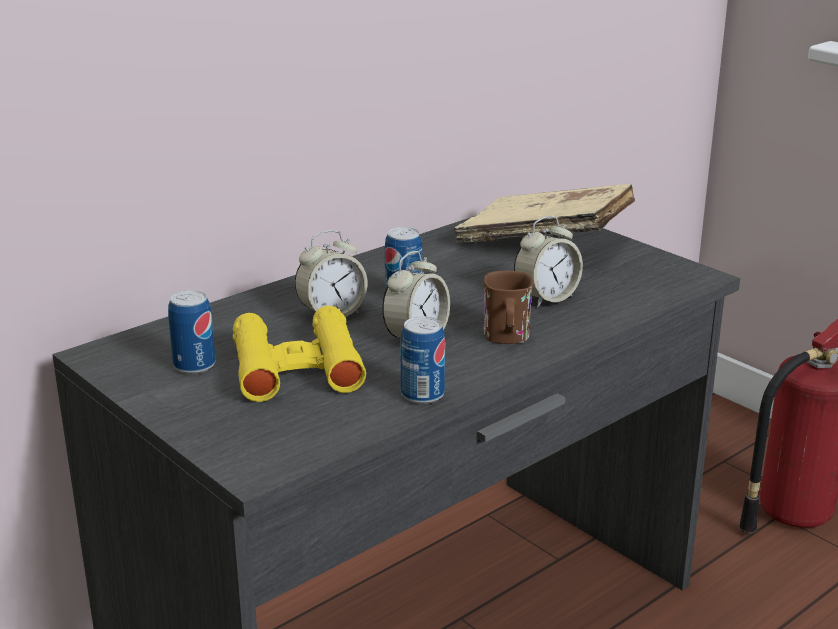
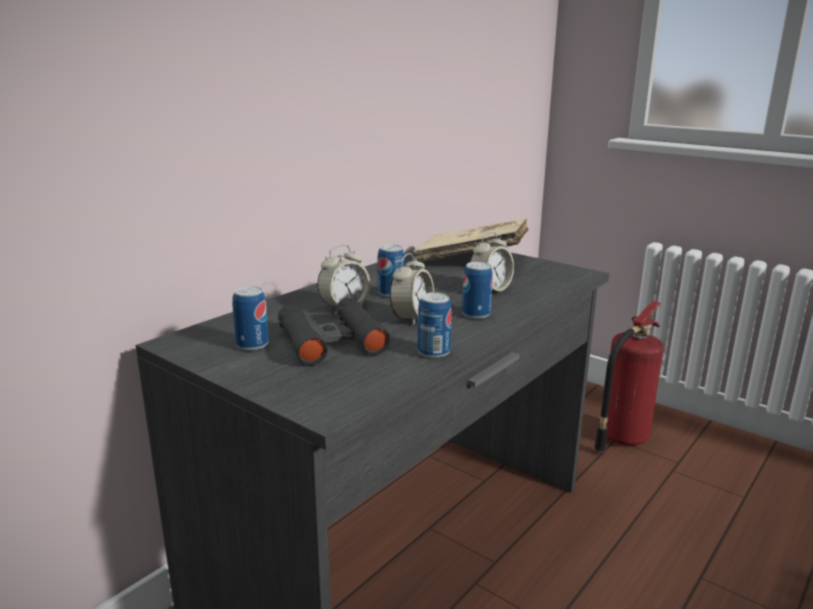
camera: 10 degrees left, 5 degrees down
yellow binoculars [233,306,366,402] -> black binoculars [278,297,391,365]
brown mug [484,271,533,344] -> can [462,262,493,319]

